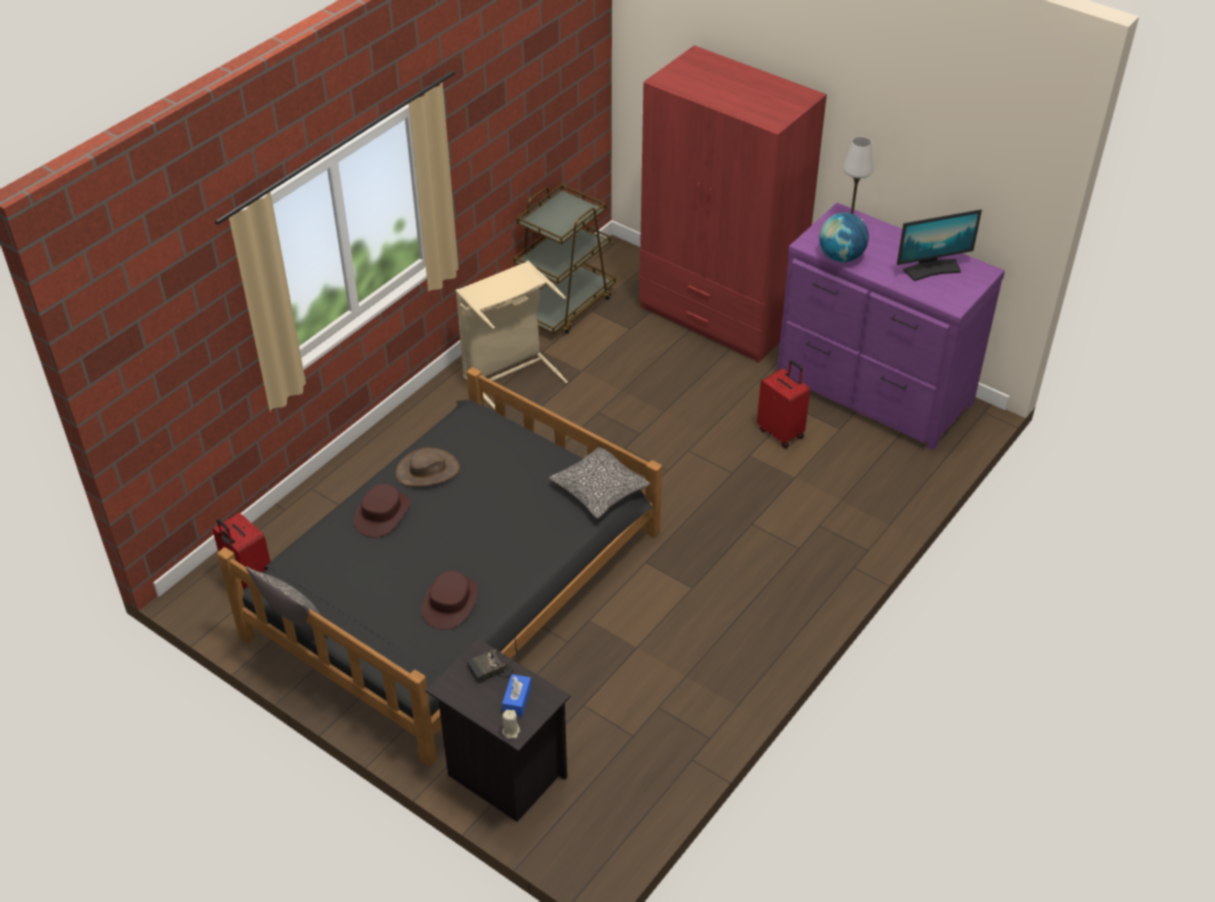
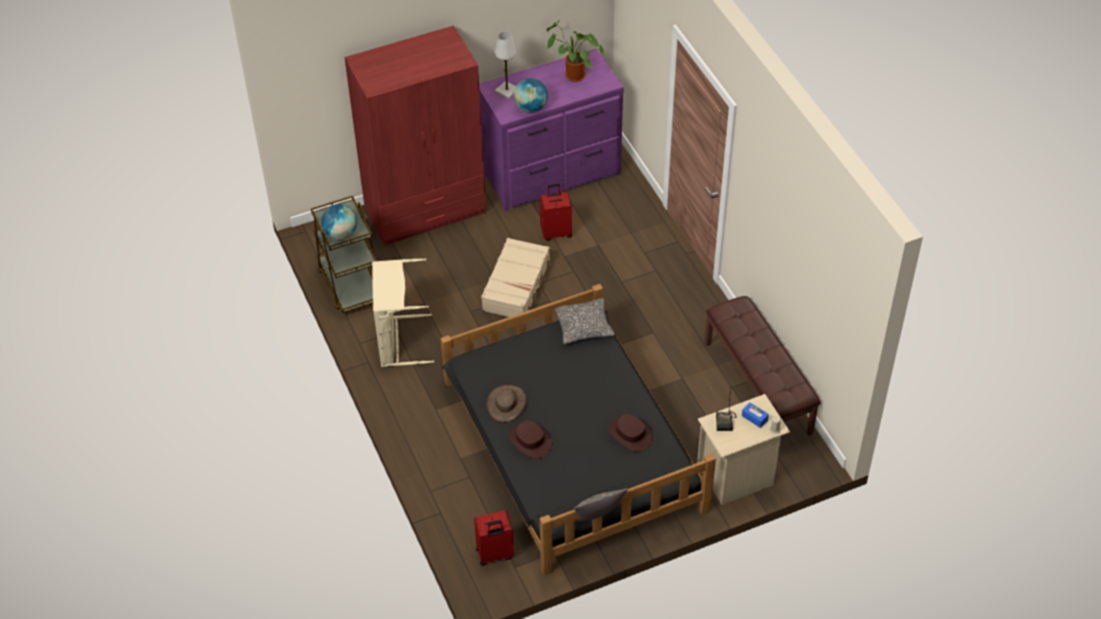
camera: 60 degrees left, 5 degrees up
black nightstand [425,639,570,822] -> beige nightstand [697,394,790,505]
monitor [897,209,982,281] -> potted plant [547,20,604,82]
none -> globe [321,204,357,240]
none -> beige suitcase [481,238,551,317]
none -> brown bench [705,296,820,436]

